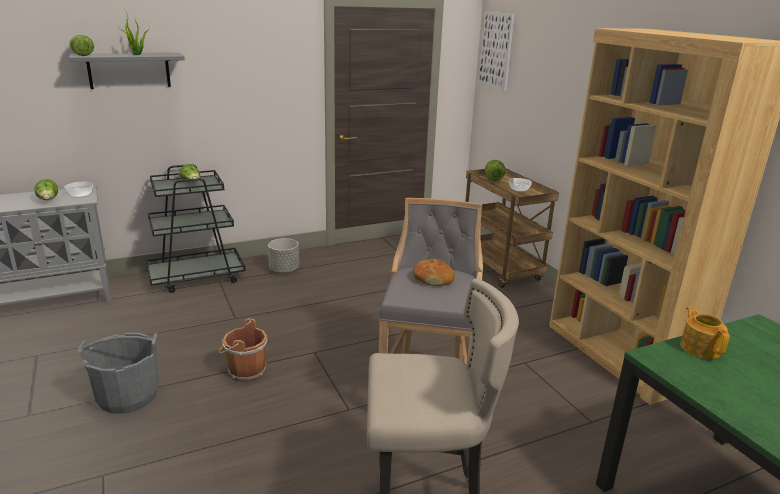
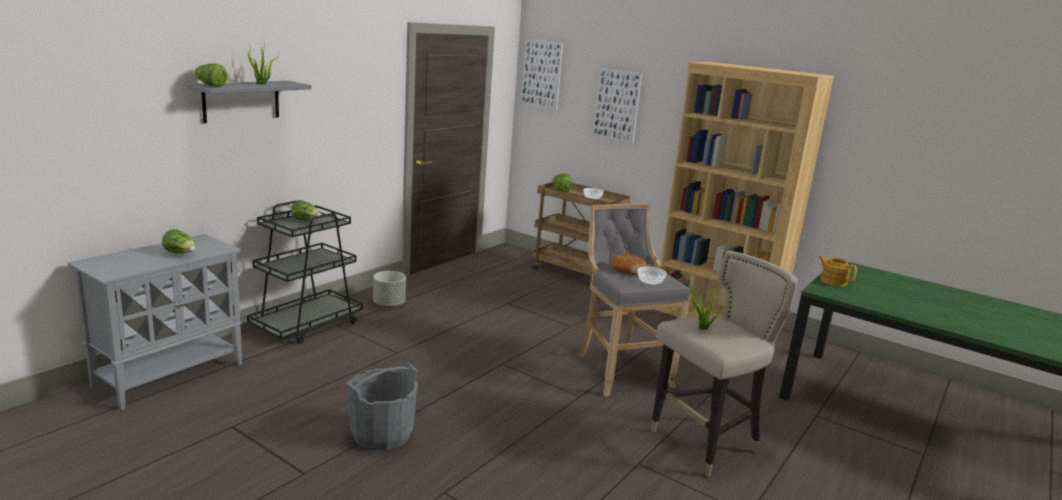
camera: 30 degrees left, 5 degrees down
bowl [65,182,93,198] -> bowl moved to [637,267,666,285]
brown bucket [218,318,267,382] -> none
none -> picture [593,68,642,144]
none -> potted plant [690,277,721,330]

